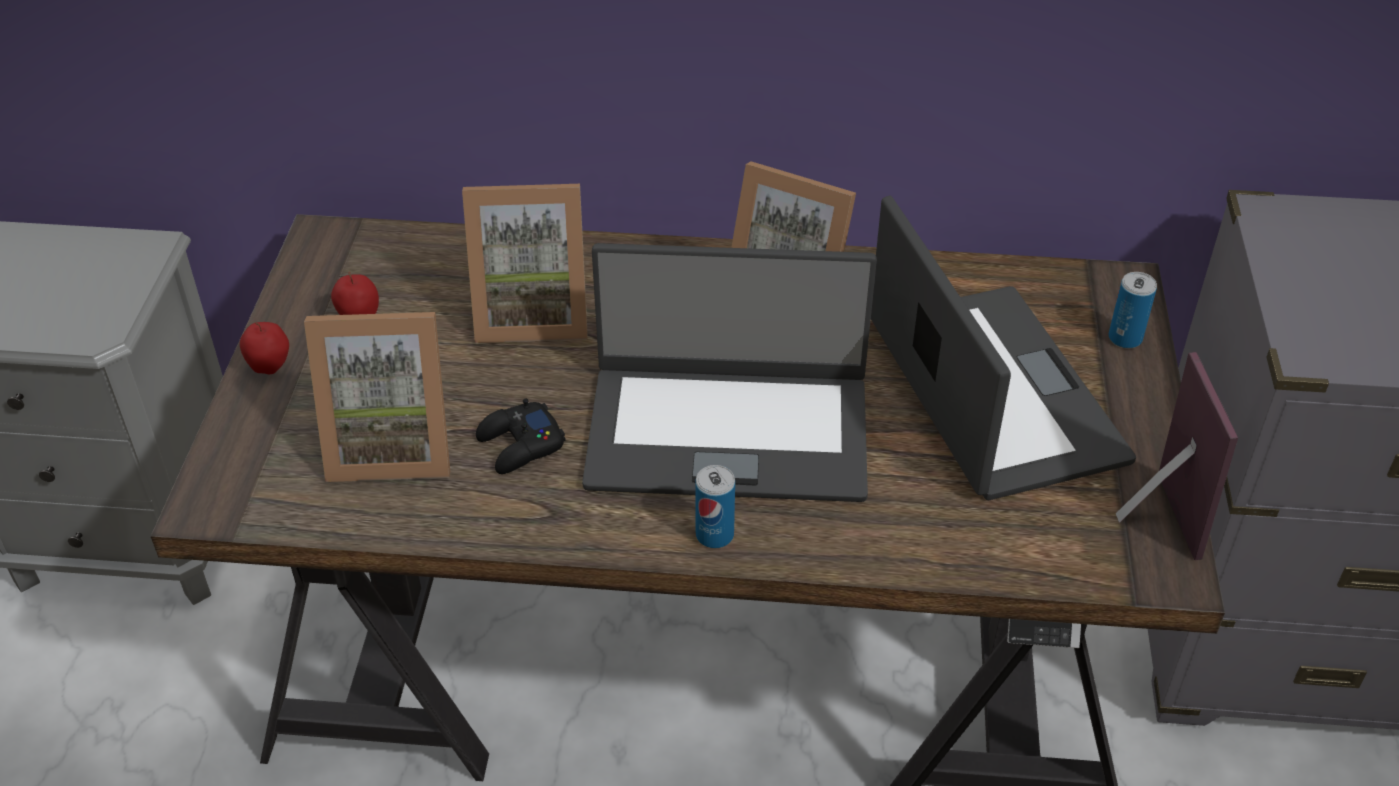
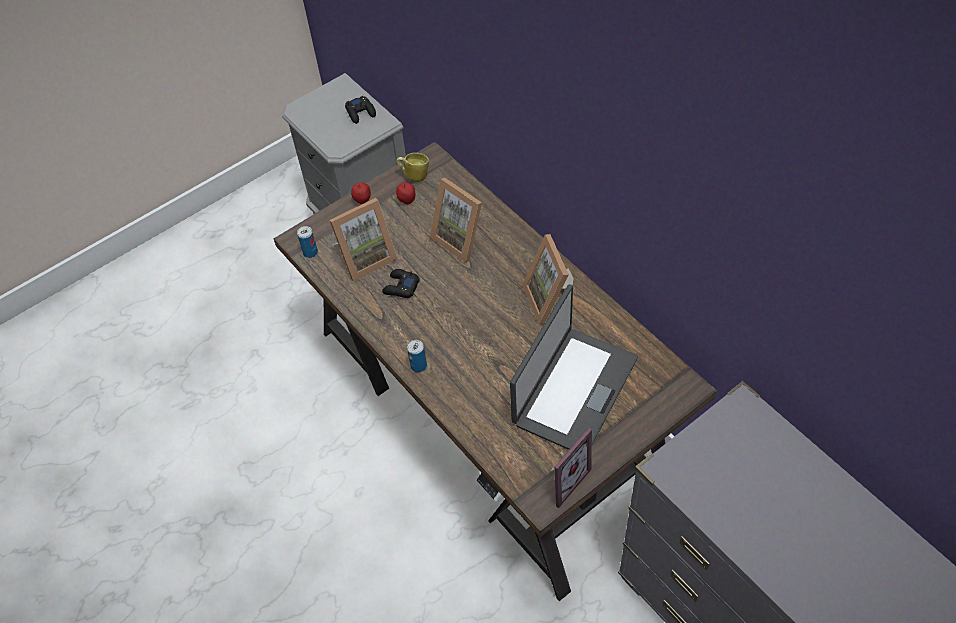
camera: 50 degrees right, 10 degrees up
picture frame [304,312,450,482] -> picture frame turned 75 degrees counterclockwise [330,198,398,281]
laptop [582,243,877,502] -> none
can [1109,272,1157,349] -> can moved to [297,226,318,258]
none -> black game controller [345,96,376,124]
none -> mug [396,153,429,182]

